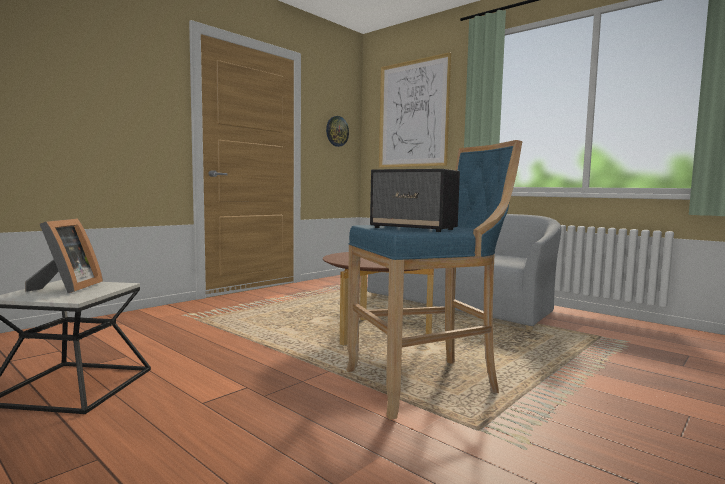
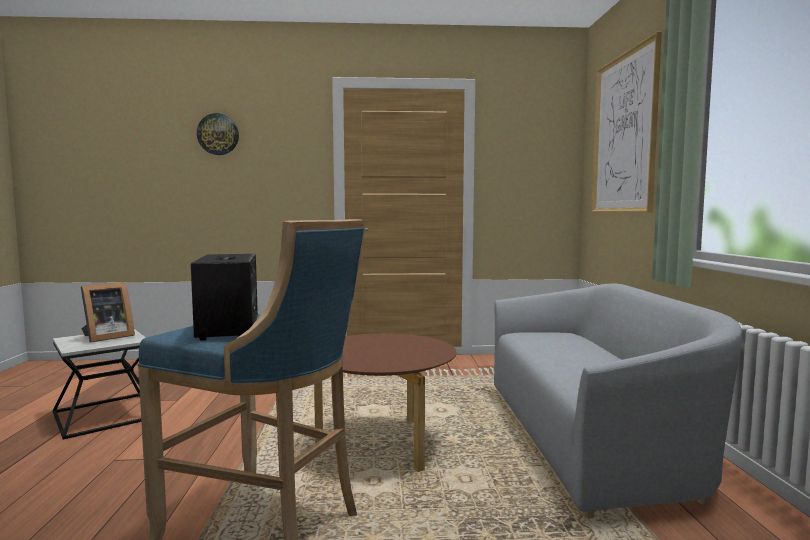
camera: 45 degrees right, 0 degrees up
wall clock [326,116,349,147] -> wall clock moved to [197,113,239,155]

